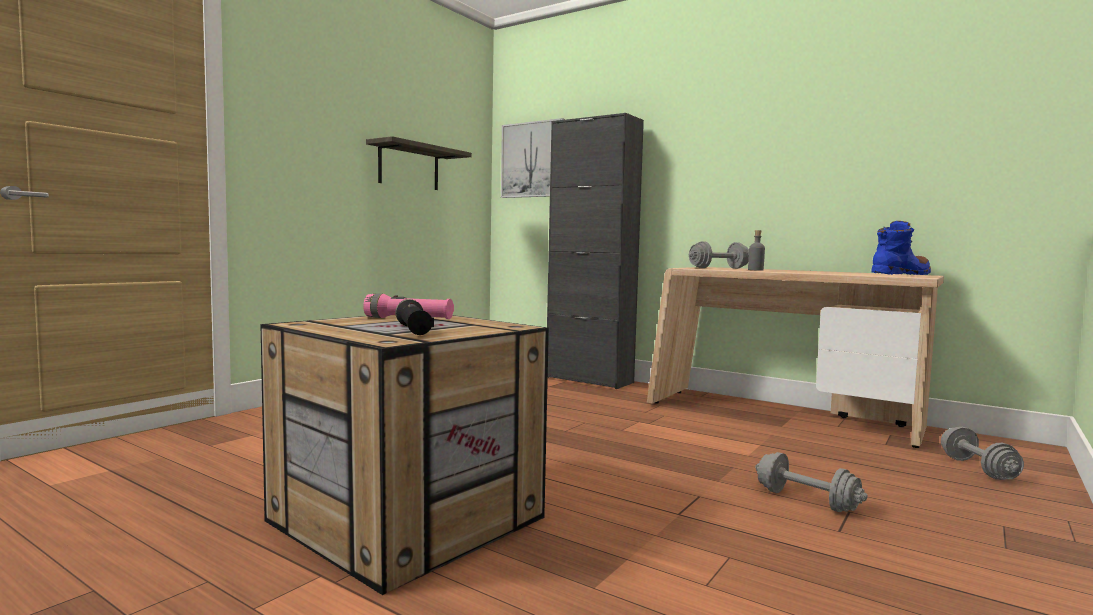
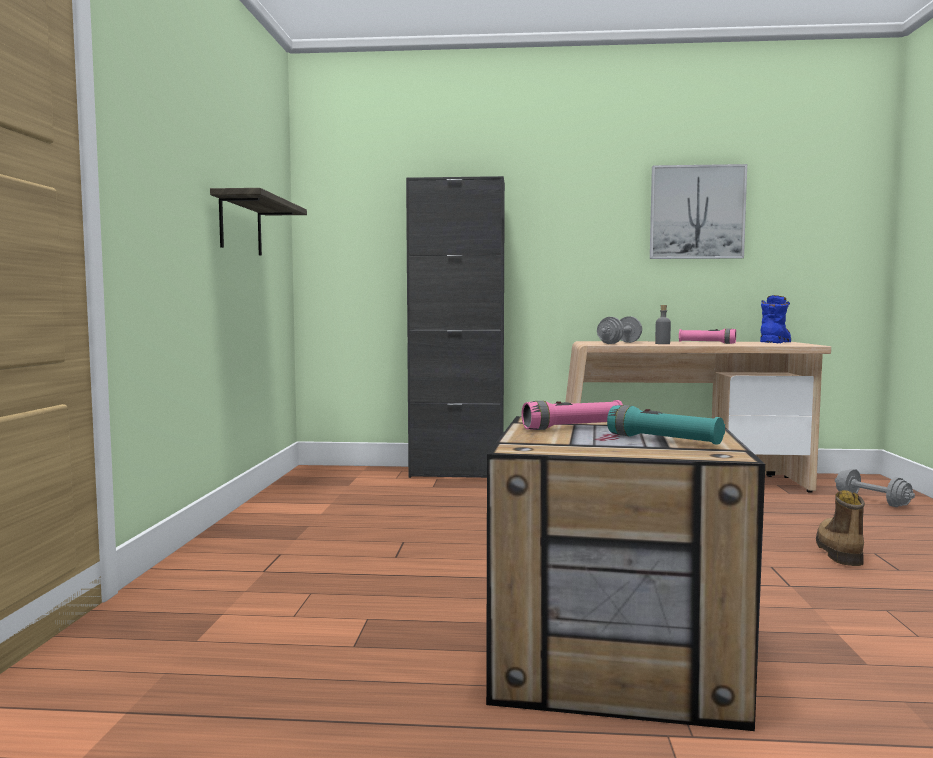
camera: 30 degrees left, 0 degrees up
black flashlight [395,299,434,335] -> turquoise flashlight [607,405,725,445]
picture [501,118,565,198] -> picture moved to [650,164,747,259]
grey dumbbell [755,452,868,512] -> boot [816,490,865,566]
none -> pink flashlight [679,328,736,344]

